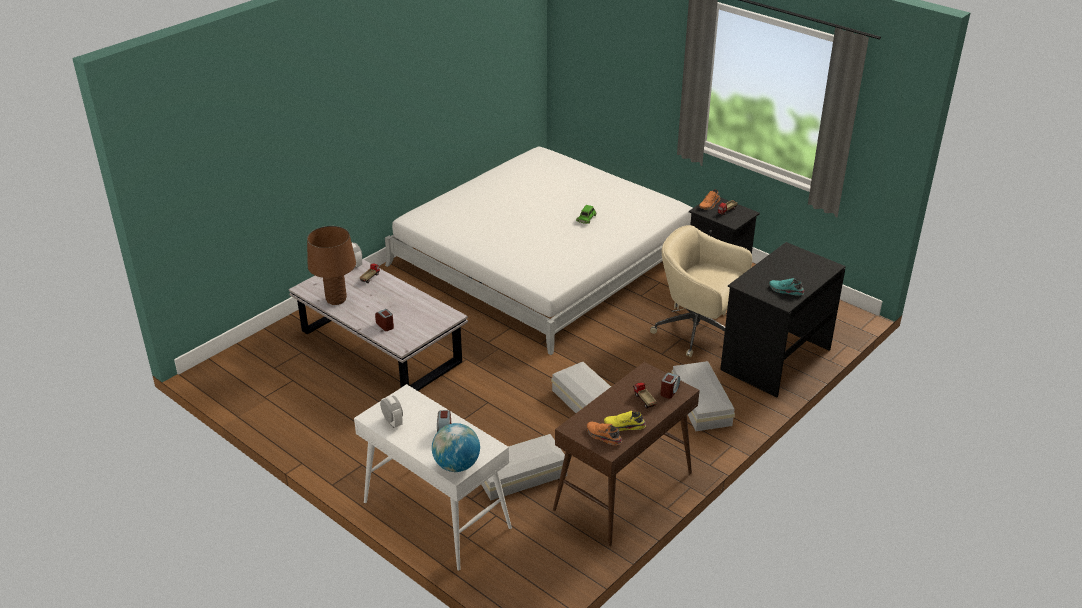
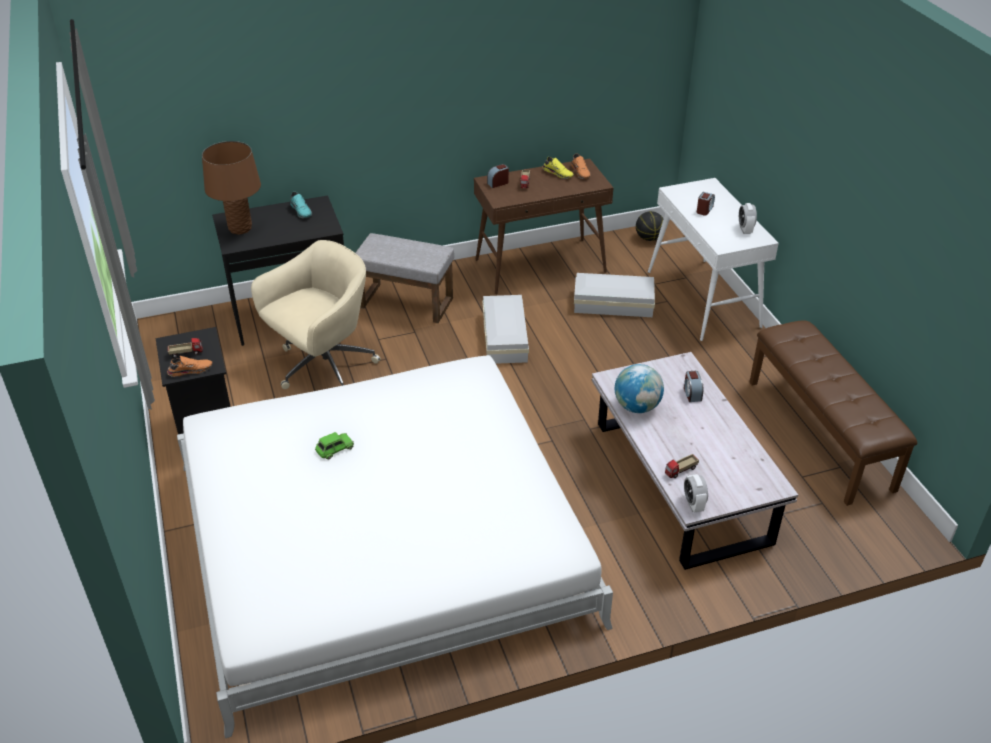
camera: 150 degrees left, 5 degrees up
brown table lamp [307,226,356,305] -> brown table lamp moved to [202,141,261,235]
globe [432,423,480,472] -> globe moved to [615,364,664,413]
beige office chair [650,225,752,357] -> beige office chair turned 105 degrees counterclockwise [251,240,381,389]
white storage box [672,361,735,431] -> grey ottoman [356,233,454,323]
none -> basketball [636,211,663,241]
none -> brown bench [749,321,917,506]

